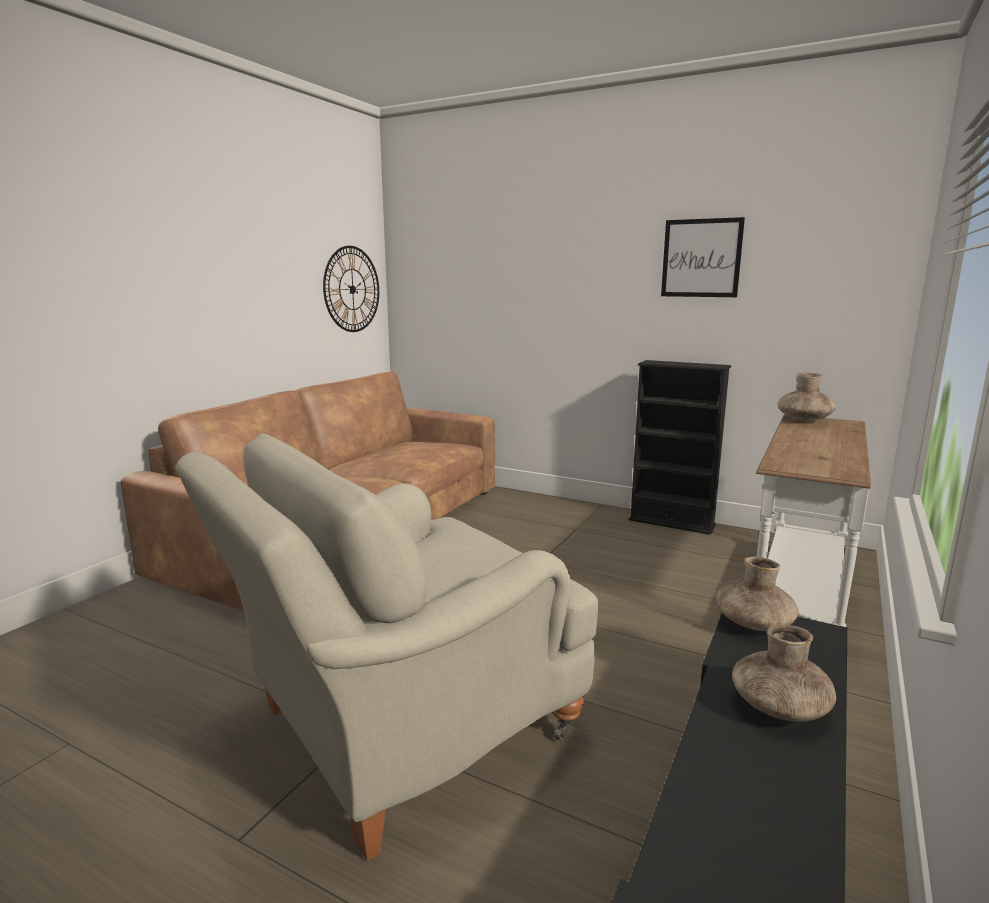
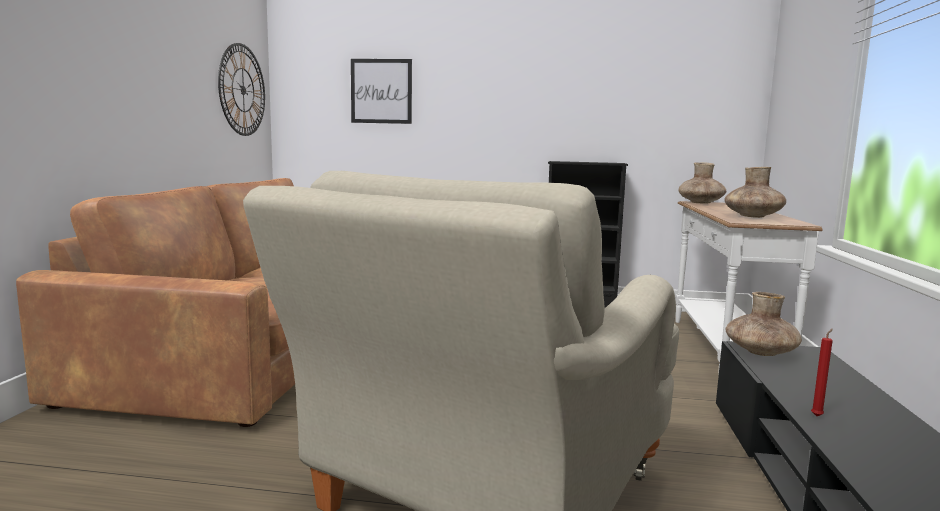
camera: 20 degrees left, 5 degrees down
picture [661,217,745,297] -> picture moved to [351,59,412,124]
brown vase [732,625,836,722] -> brown vase moved to [724,167,786,218]
none -> red candle [811,329,833,416]

